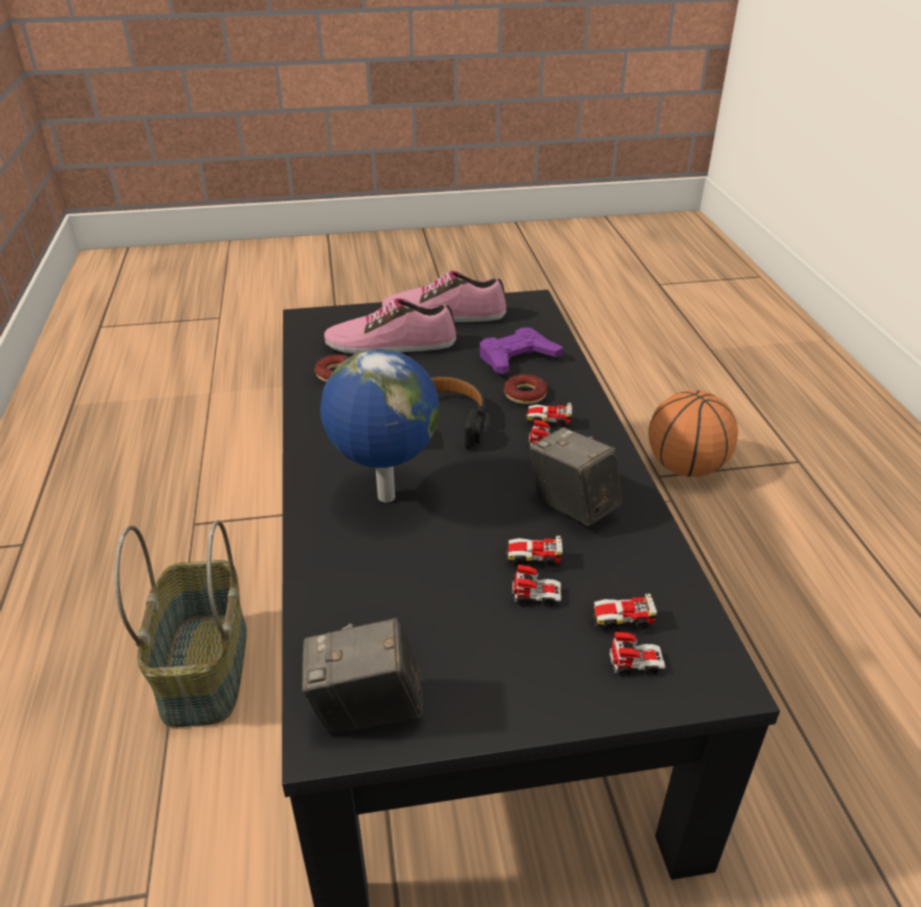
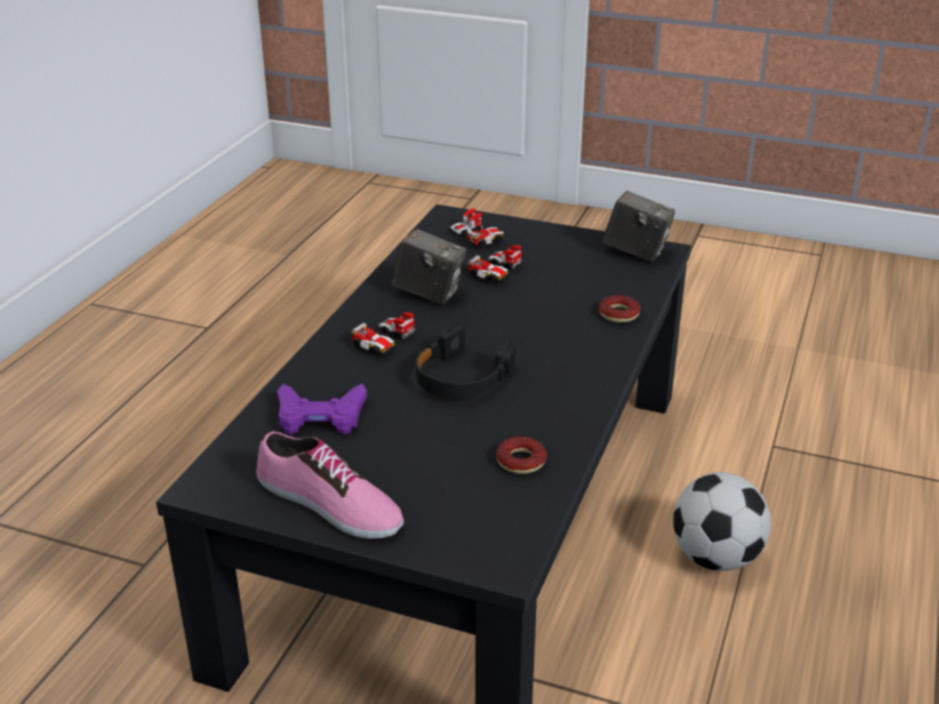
camera: 150 degrees left, 5 degrees down
basket [114,520,247,728] -> football [673,472,771,571]
globe [320,349,439,503] -> none
shoe [324,298,456,354] -> none
donut [504,374,547,404] -> donut moved to [599,295,640,323]
camera [530,427,622,526] -> camera turned 60 degrees counterclockwise [392,229,466,305]
toy car [591,594,666,677] -> toy car turned 60 degrees counterclockwise [450,208,506,247]
basketball [648,390,738,477] -> none

